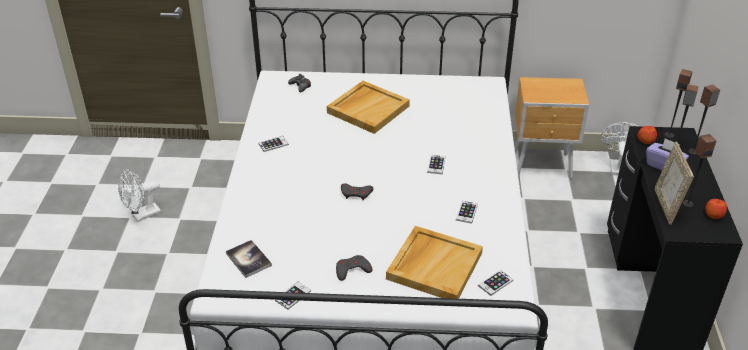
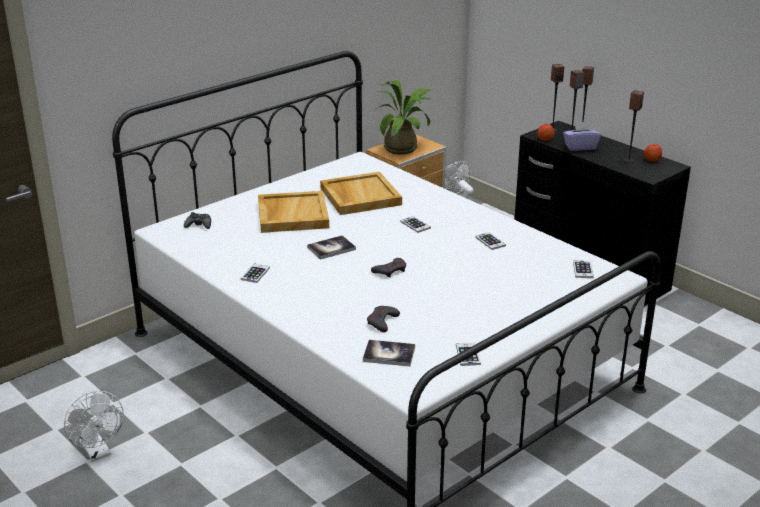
camera: 45 degrees left, 10 degrees down
white fan [118,169,161,222] -> white fan turned 45 degrees counterclockwise [64,391,124,462]
grey game controller [336,255,372,281] -> grey game controller moved to [367,306,400,332]
beige tray [386,226,483,299] -> beige tray moved to [320,172,402,215]
picture frame [655,142,694,225] -> none
none -> book [307,235,356,260]
none -> potted plant [373,80,431,155]

